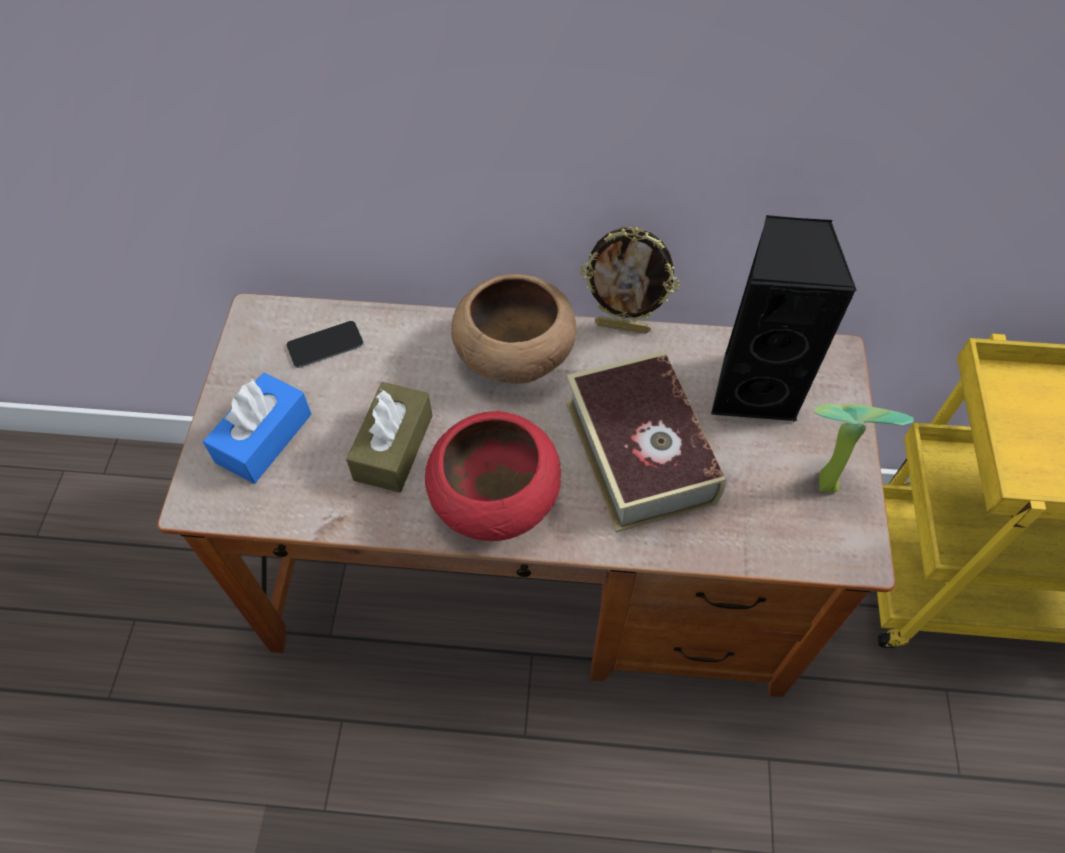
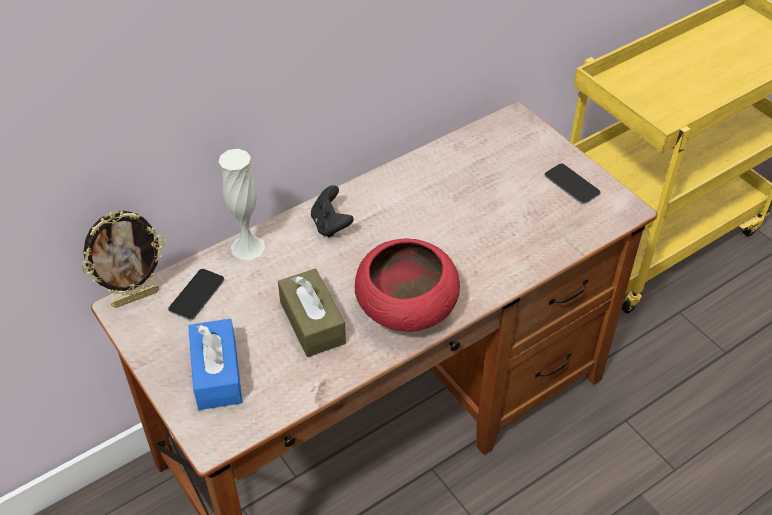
camera: 40 degrees left, 10 degrees down
brown bowl [451,274,576,384] -> black game controller [311,185,354,238]
book [566,351,726,532] -> none
picture frame [580,227,679,334] -> picture frame moved to [81,211,165,308]
black speaker [711,215,857,422] -> none
potted plant [814,404,914,493] -> phone [545,164,601,204]
none -> white vase [219,149,265,260]

